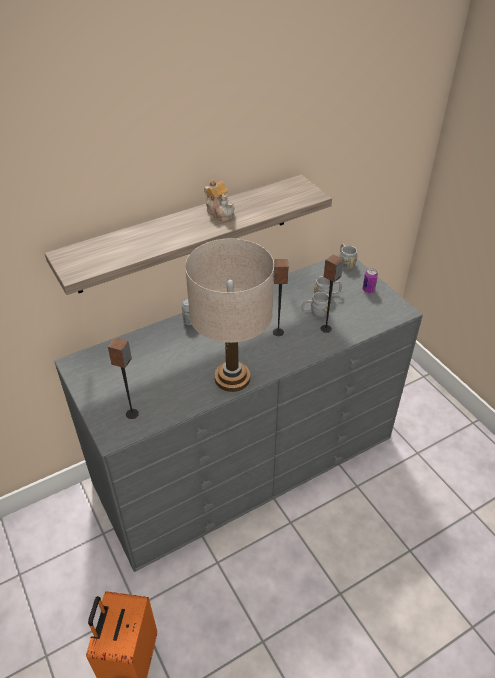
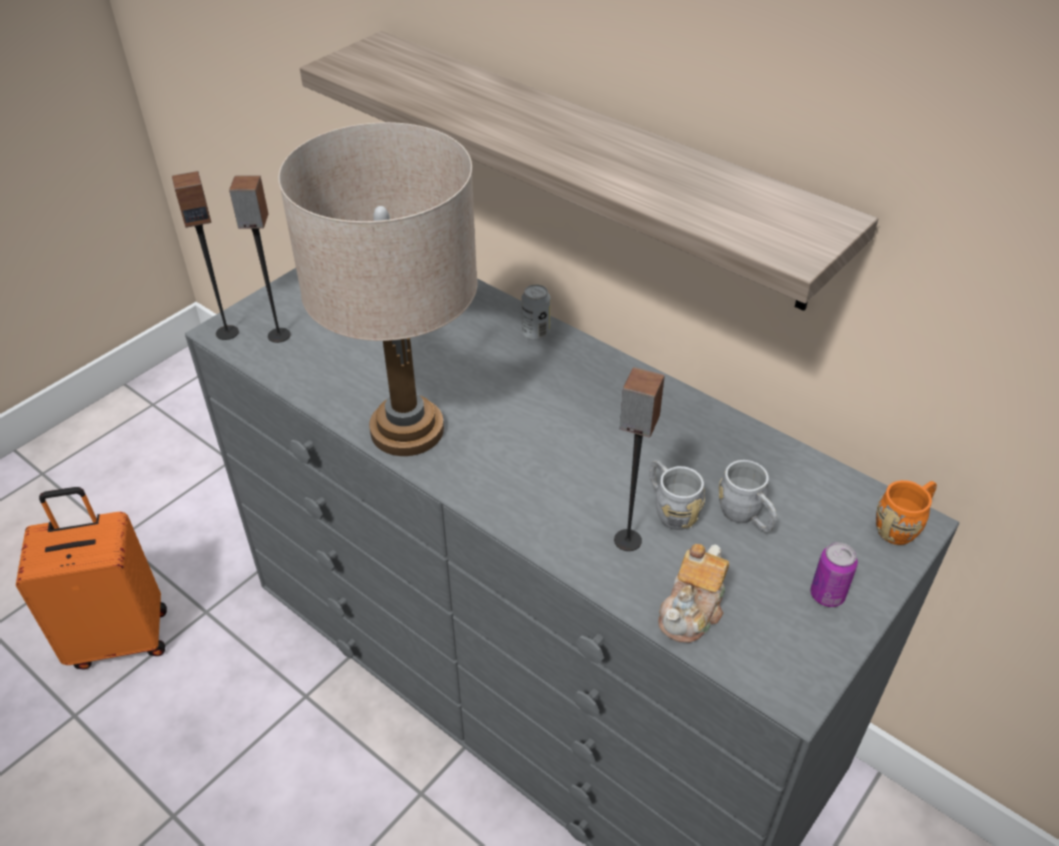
camera: 70 degrees right, 0 degrees up
teapot [204,179,235,222] -> teapot moved to [658,544,729,643]
speaker [273,259,288,336] -> speaker moved to [172,171,239,340]
grey mug [340,244,358,269] -> orange mug [876,480,937,545]

